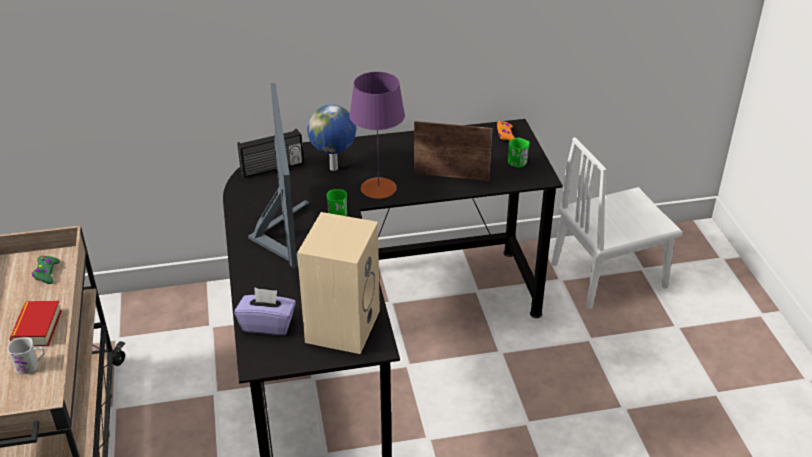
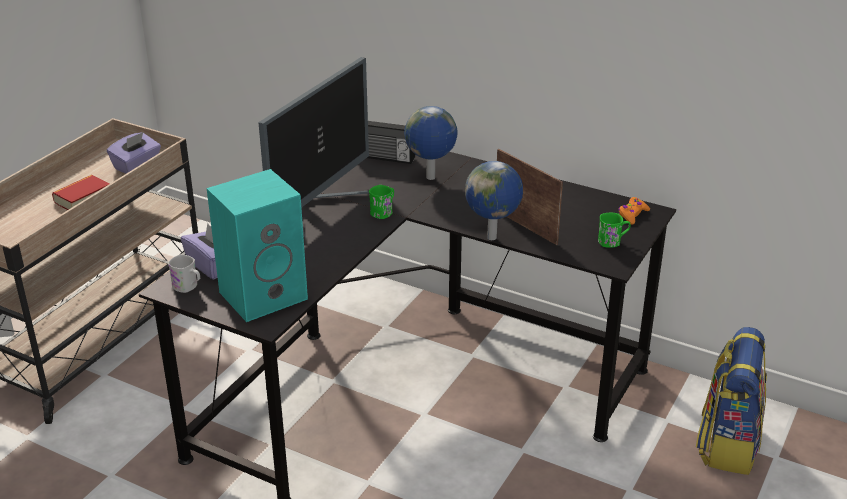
camera: 40 degrees right, 5 degrees down
white mug [8,337,45,374] -> white mug moved to [168,254,200,293]
green game controller [32,256,60,284] -> purple tissue box [107,132,161,174]
beige speaker [297,212,380,354] -> turquoise speaker [207,169,308,322]
purple table lamp [349,72,405,198] -> none
white chair [552,137,683,310] -> backpack [696,327,767,475]
none -> globe [465,161,523,240]

